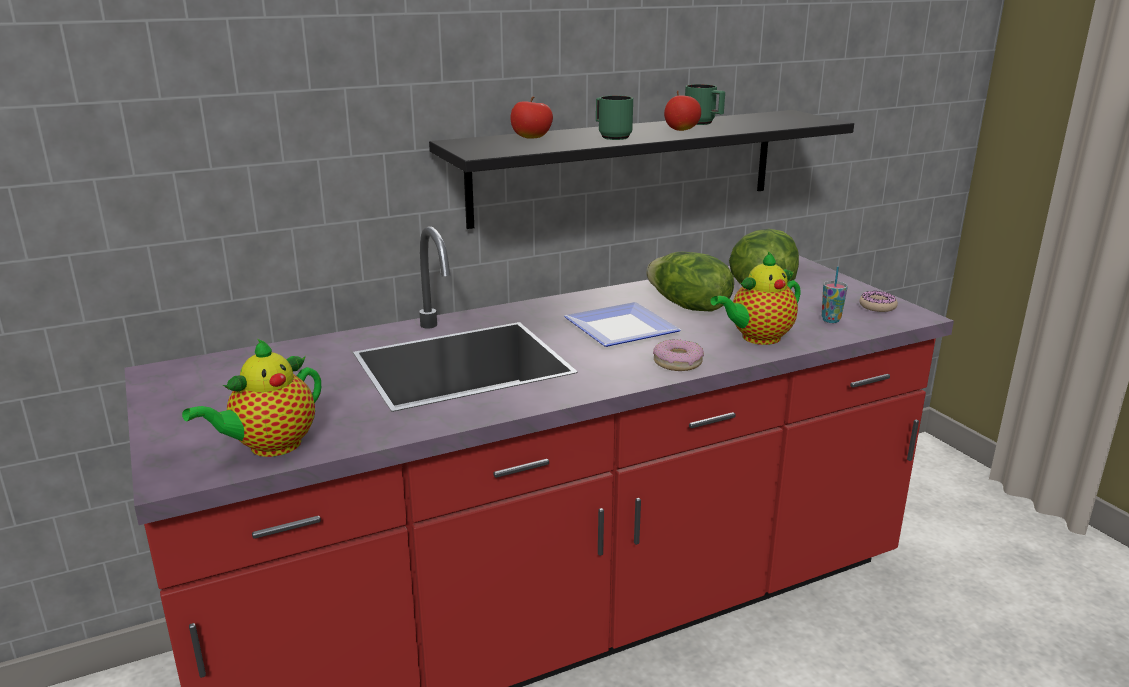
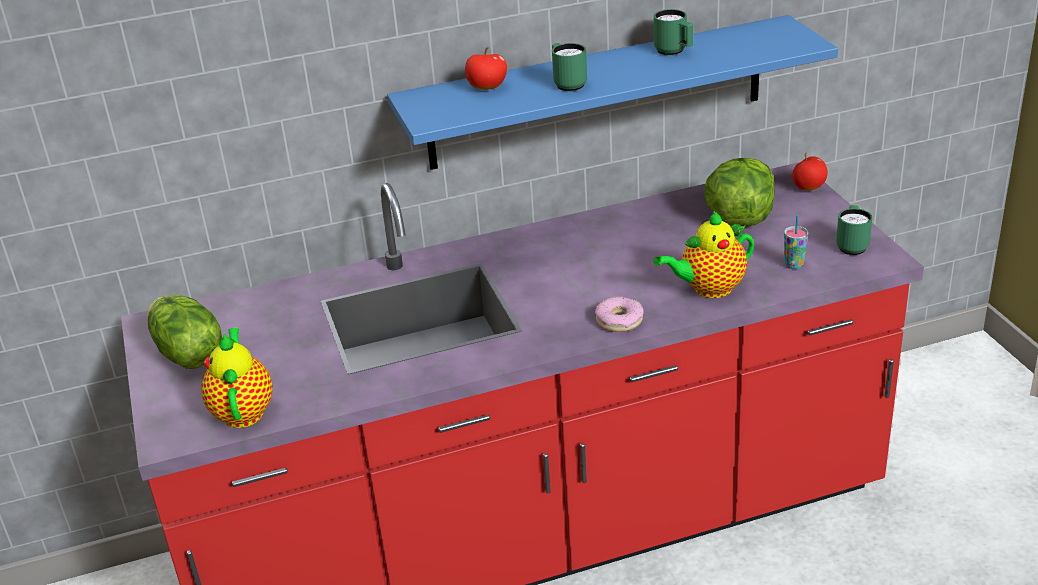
camera: 10 degrees right, 10 degrees up
teapot [182,339,321,457] -> teapot turned 120 degrees clockwise [201,328,273,428]
black shelf [429,110,854,229] -> blue shelf [387,15,838,170]
plate [564,302,681,347] -> none
lettuce [646,252,734,312] -> lettuce moved to [148,295,222,369]
apple [664,91,701,131] -> apple moved to [792,153,827,190]
donut [859,290,898,312] -> green mug [836,205,872,255]

